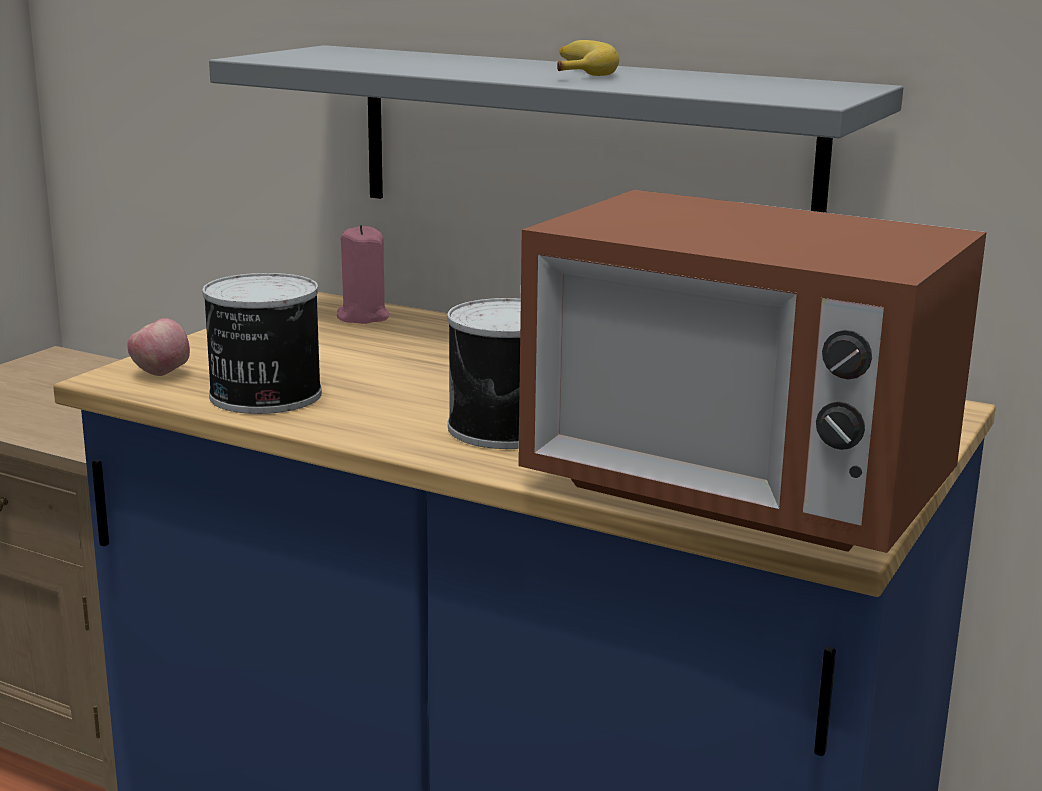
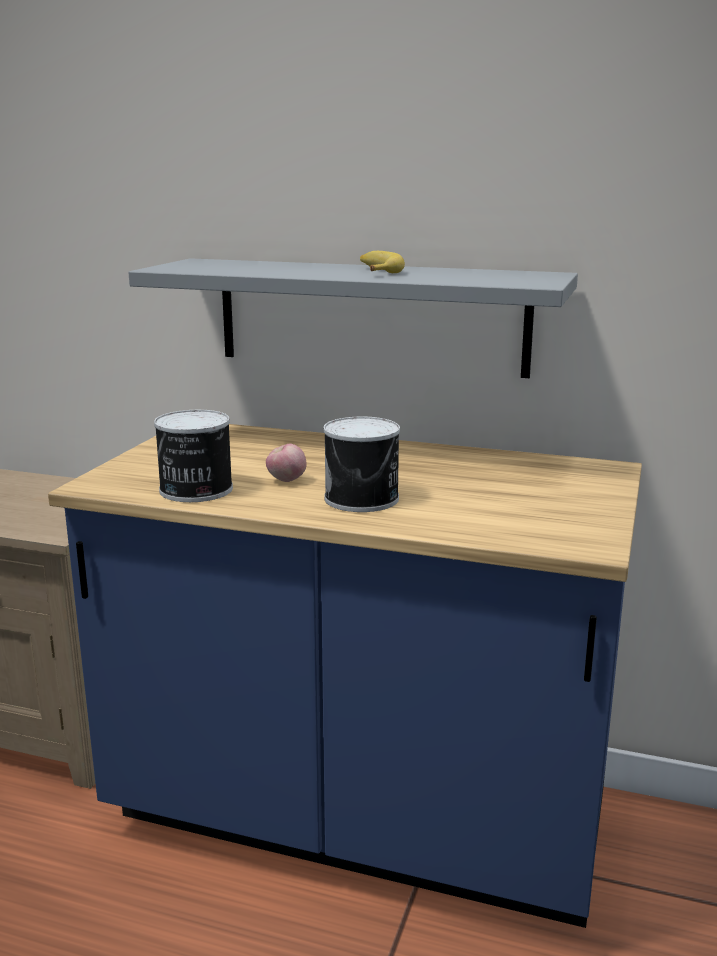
camera: 10 degrees left, 0 degrees up
apple [127,318,190,376] -> apple moved to [266,444,307,482]
pink candle [337,225,389,324] -> none
microwave [518,190,987,553] -> none

